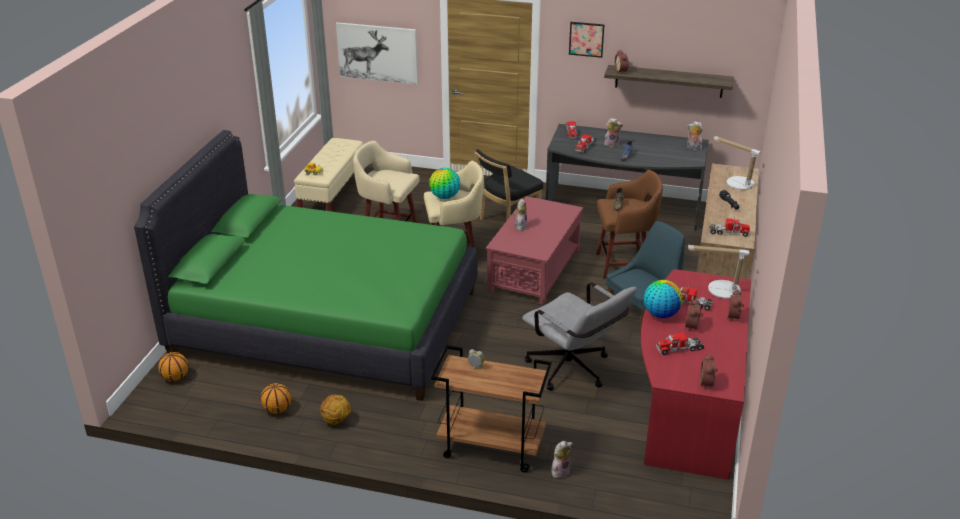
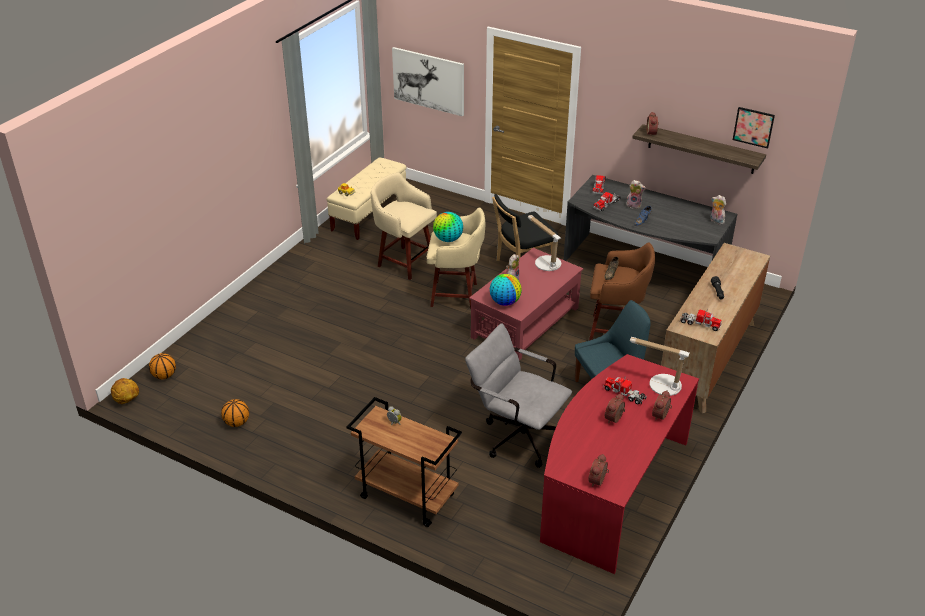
camera: 15 degrees right, 5 degrees up
green bed [134,130,478,401] -> none
basketball [320,395,351,425] -> basketball moved to [111,378,139,404]
grey office chair [522,282,637,391] -> grey office chair turned 150 degrees clockwise [465,324,572,468]
plush toy [552,441,573,478] -> none
picture [569,22,605,58] -> picture moved to [733,107,775,149]
globe [644,280,683,318] -> globe moved to [490,274,522,306]
toy truck [656,330,704,355] -> none
table lamp [714,136,761,190] -> table lamp moved to [528,215,561,271]

